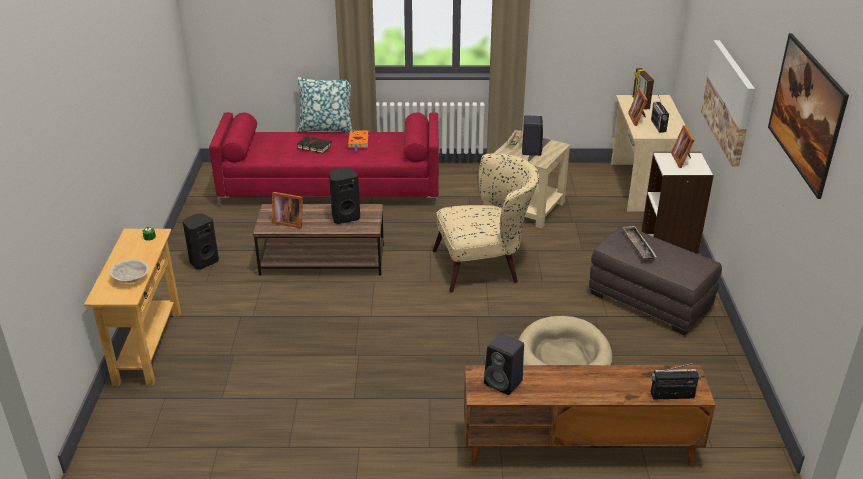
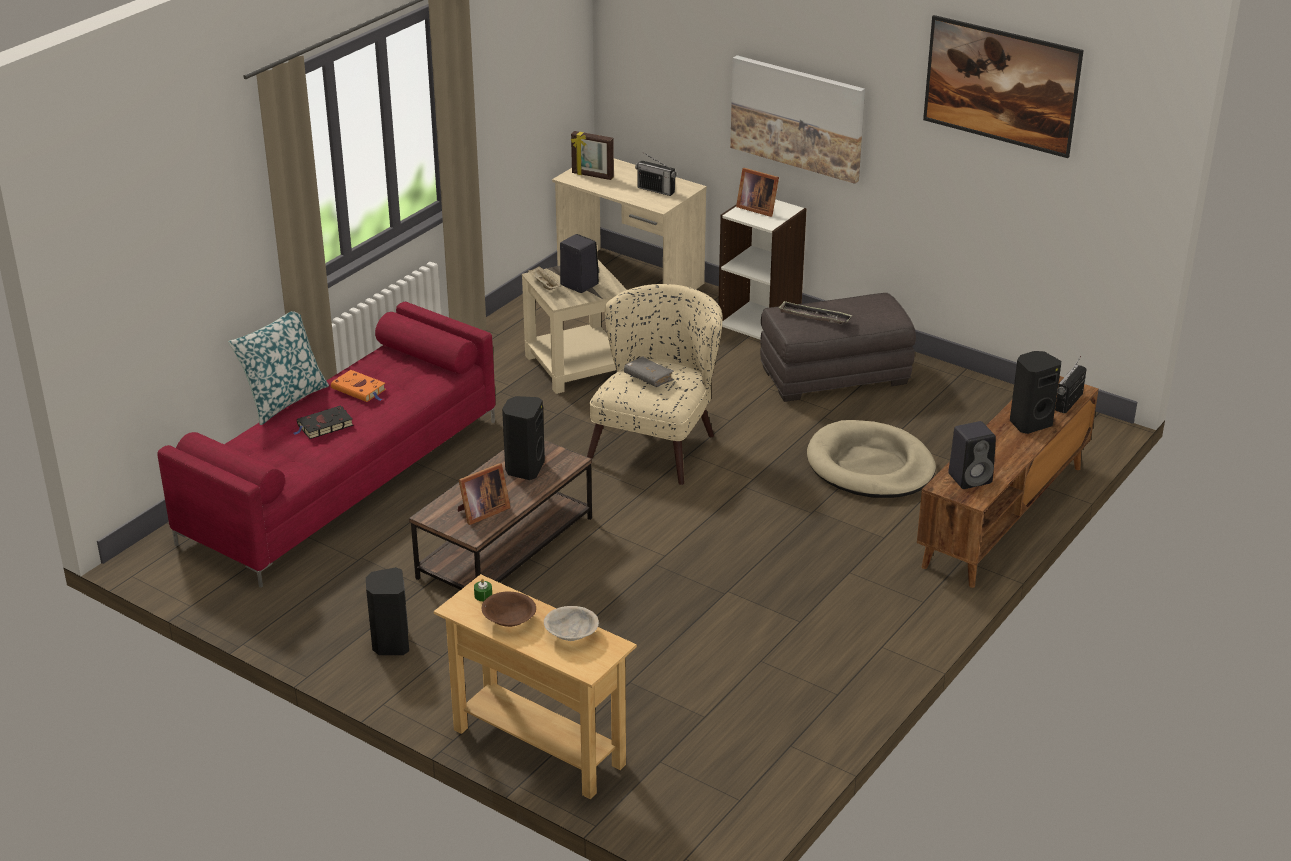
camera: 55 degrees left, 0 degrees up
picture frame [628,88,648,126] -> none
none -> brown bowl [482,592,536,627]
none -> grey book [624,356,674,387]
none -> black speaker [1010,351,1061,434]

